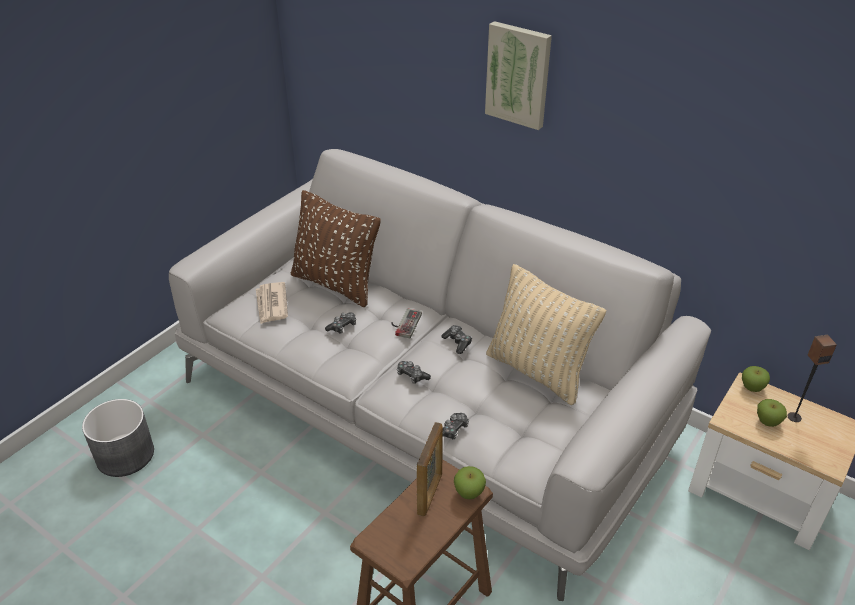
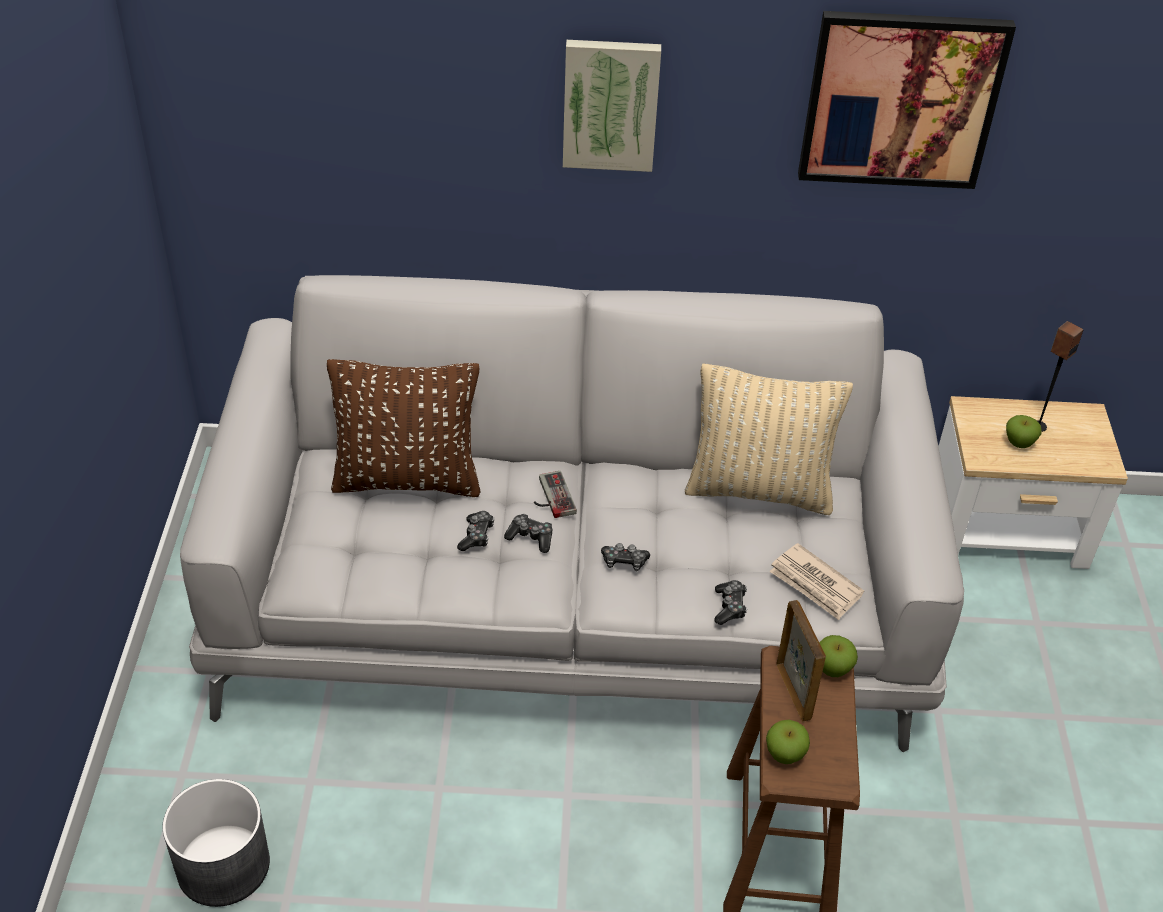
camera: 35 degrees left, 5 degrees up
newspaper [256,282,288,324] -> newspaper moved to [769,543,864,620]
game controller [441,325,472,354] -> game controller moved to [504,514,552,553]
apple [742,366,770,392] -> apple moved to [766,720,810,764]
none -> picture [798,11,1016,189]

